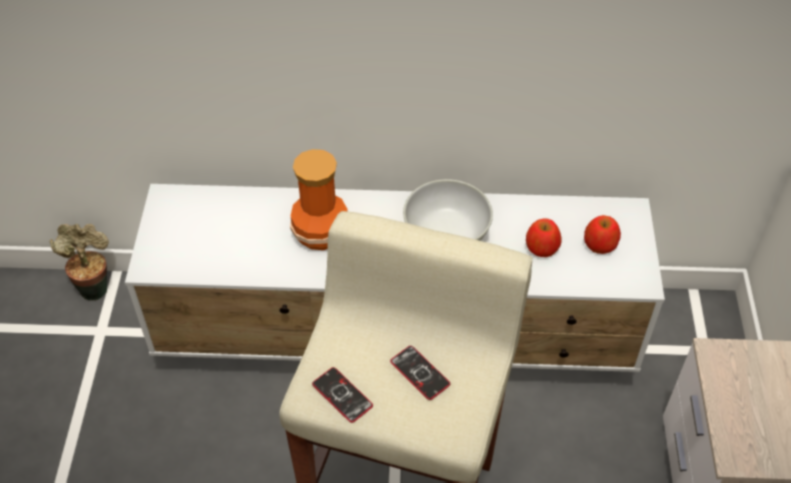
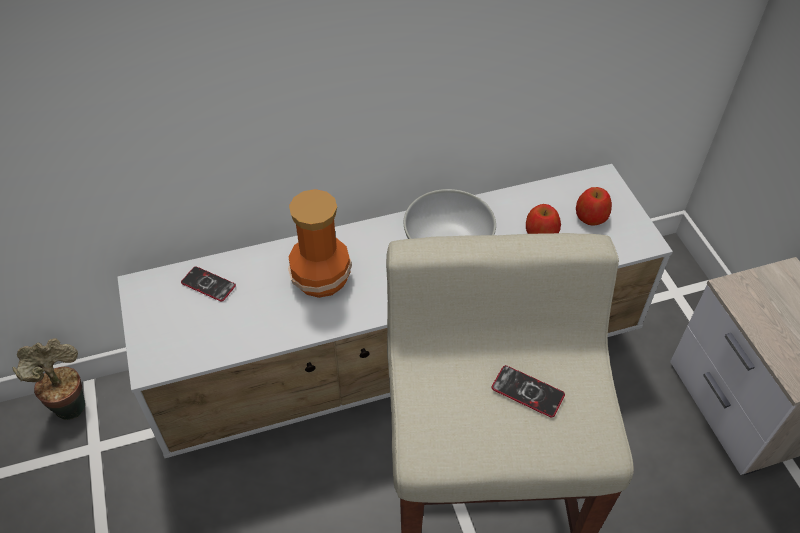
camera: 20 degrees left, 0 degrees up
phone [312,367,373,423] -> phone moved to [181,266,236,302]

